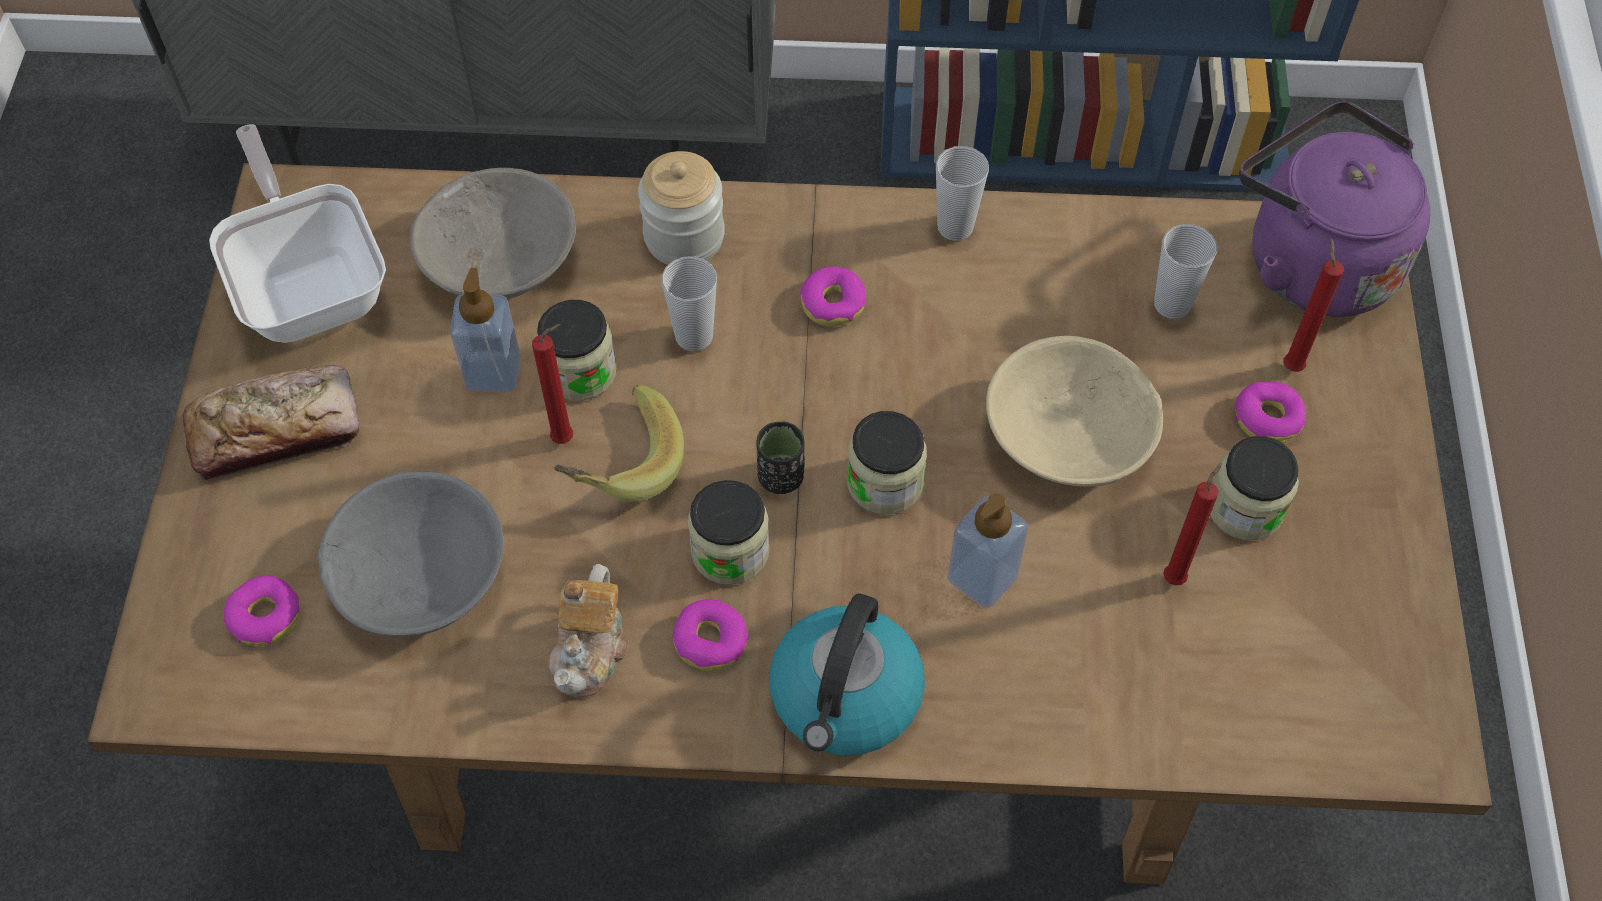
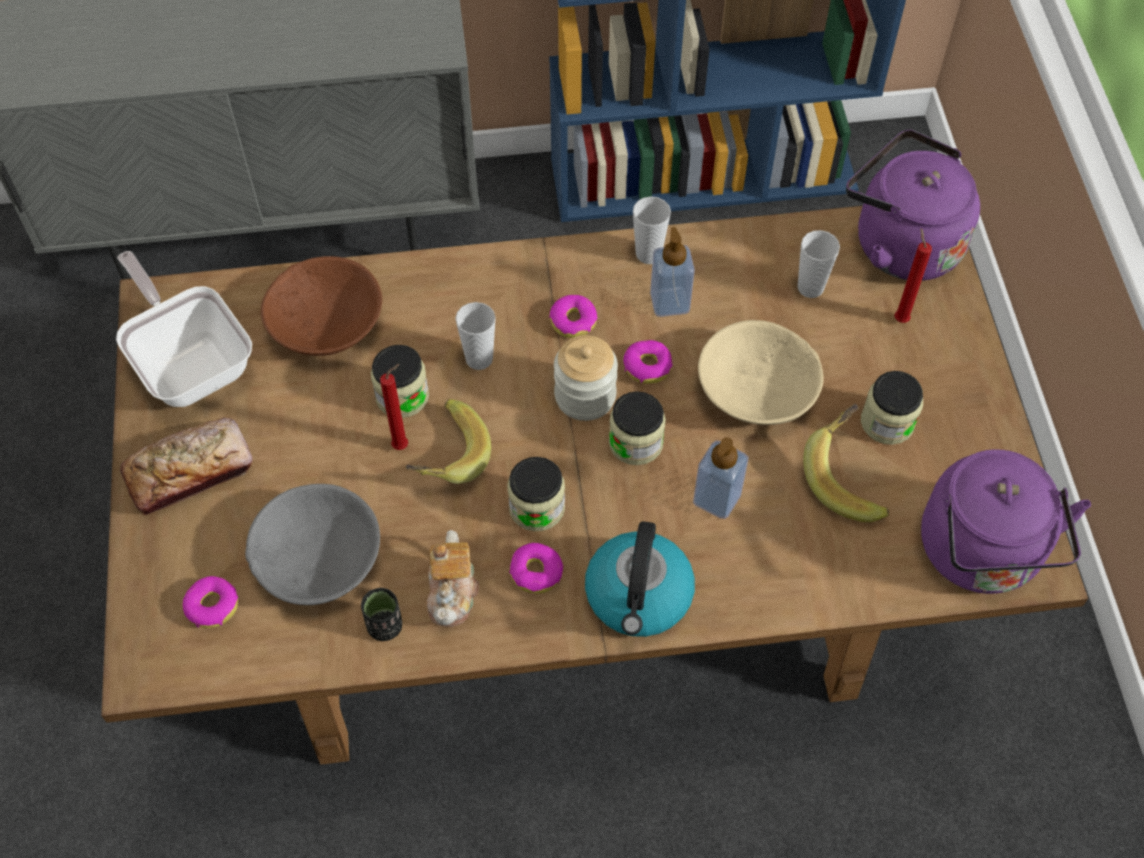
camera: 10 degrees left, 0 degrees up
grey bowl [409,168,576,299] -> brown bowl [261,256,382,356]
soap dispenser [450,268,521,392] -> soap dispenser moved to [650,227,695,317]
jar [638,151,725,265] -> jar moved to [554,335,618,421]
black cup [757,421,805,494] -> black cup moved to [361,588,402,641]
red candle [1163,463,1222,586] -> banana [803,404,889,522]
donut [1235,382,1306,443] -> donut moved to [623,340,672,384]
none -> purple kettle [921,449,1091,594]

